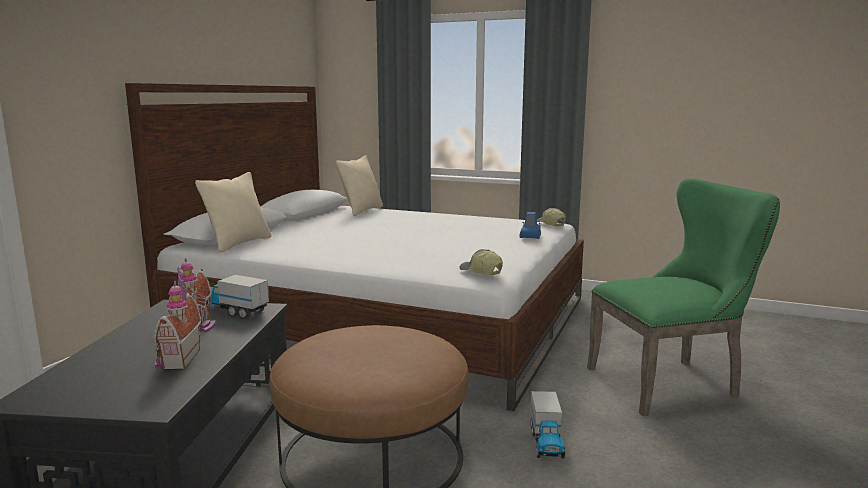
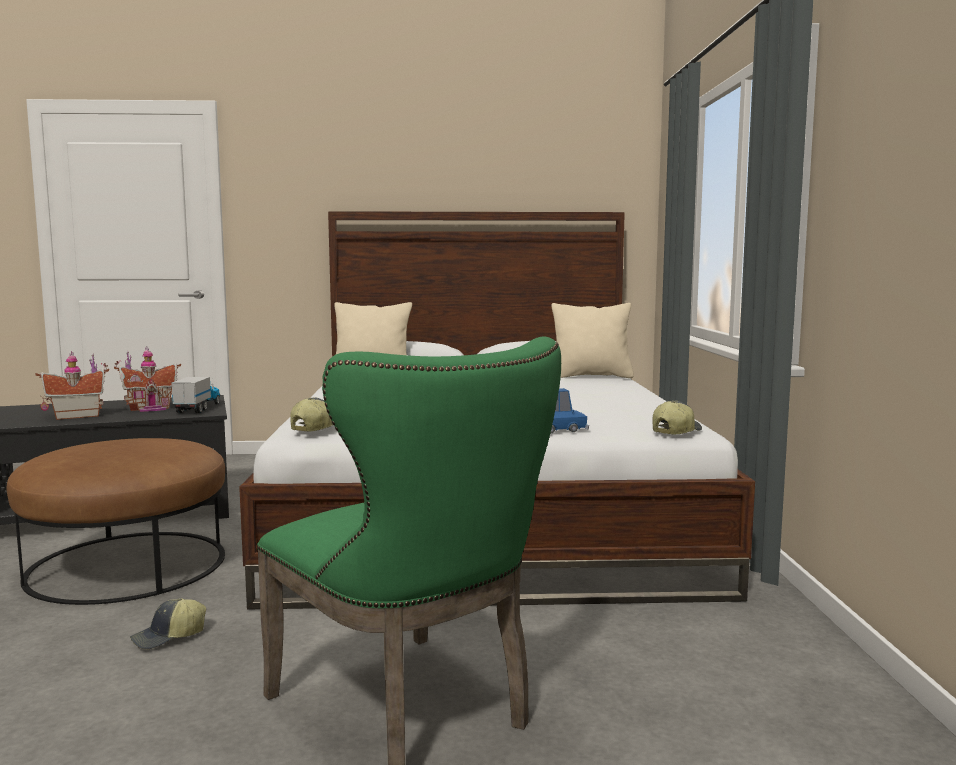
camera: 65 degrees right, 5 degrees down
toy truck [530,391,565,459] -> cap [130,598,206,650]

